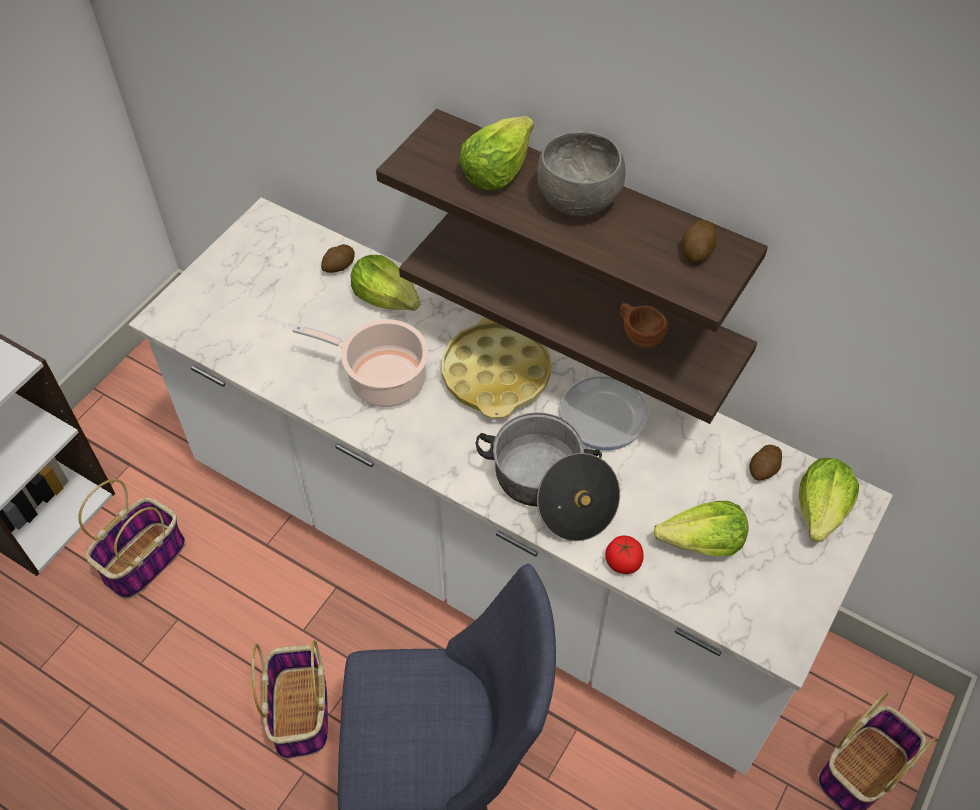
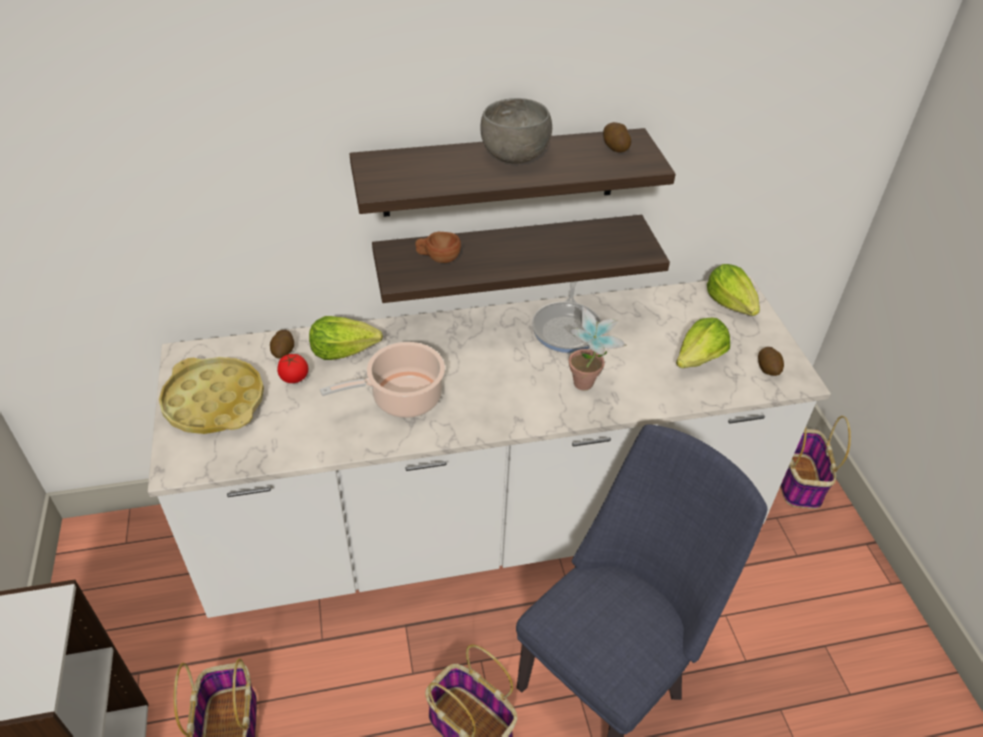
camera: 45 degrees left, 10 degrees down
yellow tray [442,317,551,419] -> yellow tray moved to [159,357,264,434]
lettuce [459,116,534,191] -> none
cooking pot [475,412,620,542] -> potted plant [569,306,626,391]
tomato [605,536,644,574] -> tomato moved to [277,354,308,383]
brown cup [620,303,668,348] -> brown cup moved to [415,232,461,263]
potato [749,445,782,480] -> potato moved to [758,347,784,376]

